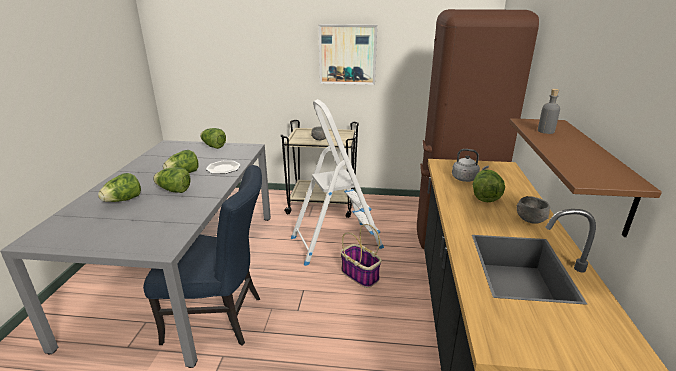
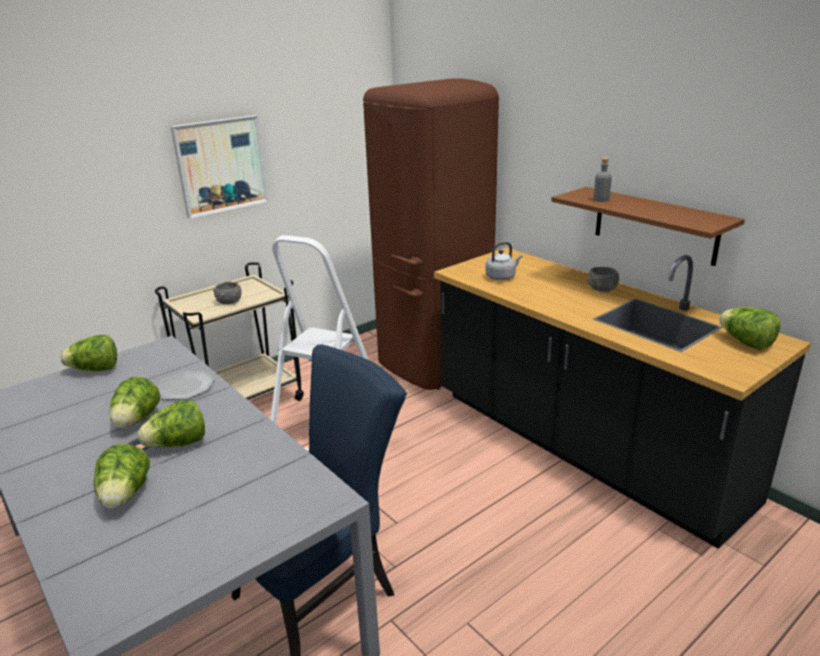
camera: 45 degrees left, 0 degrees up
basket [341,224,381,288] -> none
lettuce [473,169,505,202] -> lettuce moved to [719,307,781,350]

